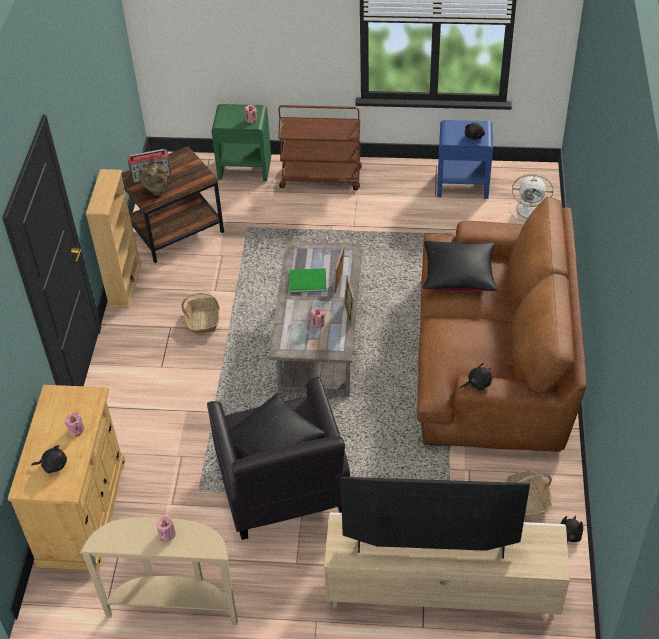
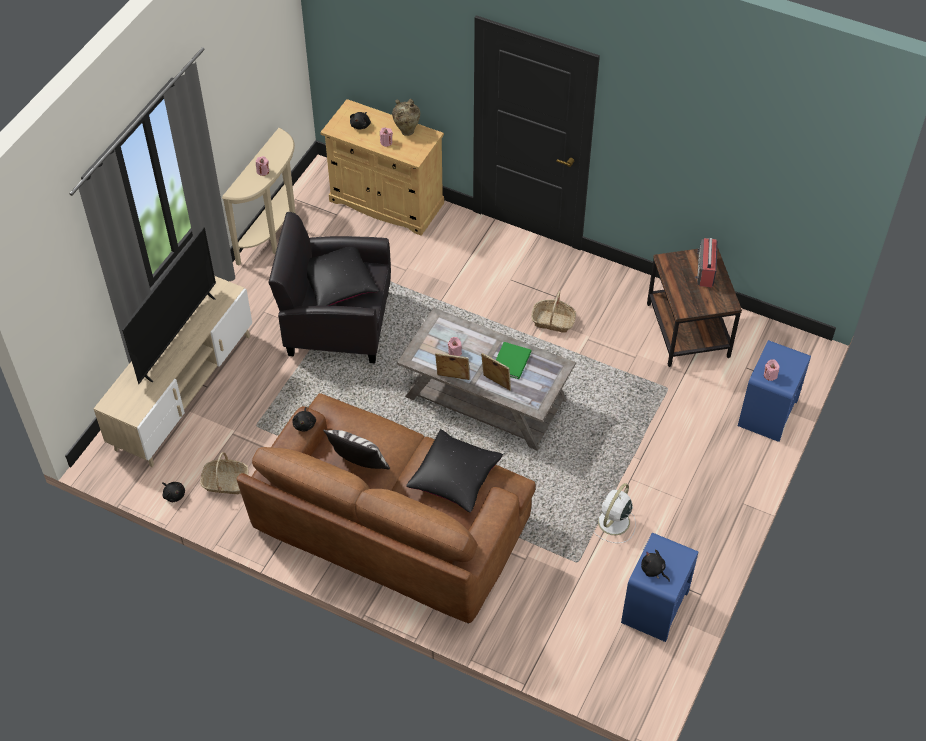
camera: 110 degrees right, 5 degrees up
beige bookcase [86,169,141,308] -> none
beige vase [138,159,167,195] -> beige vase moved to [392,99,420,136]
green nightstand [211,104,271,181] -> blue nightstand [738,340,811,442]
brown cart [278,105,362,190] -> none
white fan [509,174,553,222] -> white fan moved to [594,483,636,543]
none -> pillow [323,430,390,470]

